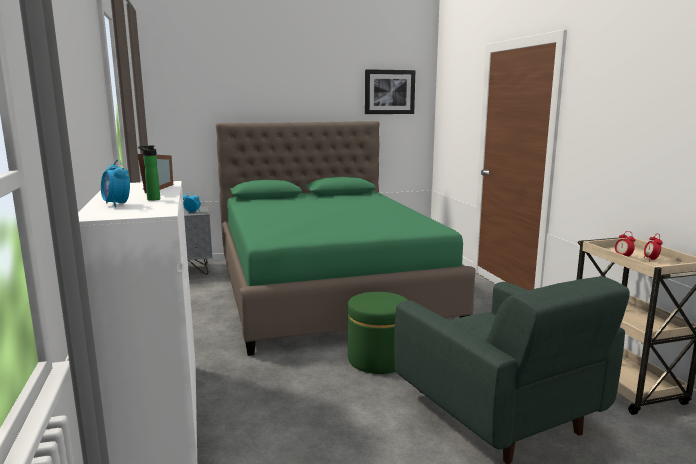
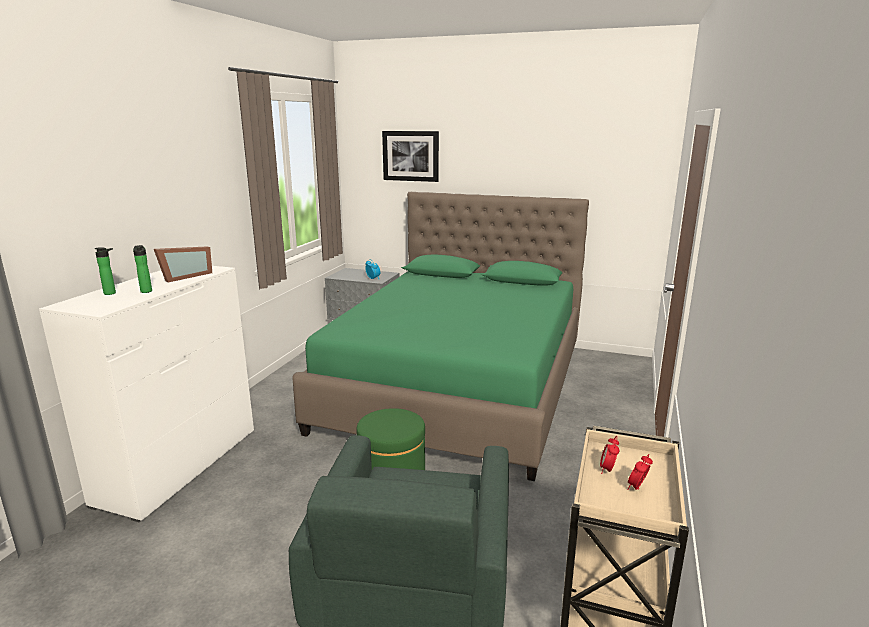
camera: 35 degrees right, 5 degrees up
alarm clock [101,159,130,207] -> bottle [95,247,116,295]
picture [365,69,416,114] -> picture moved to [382,131,439,182]

